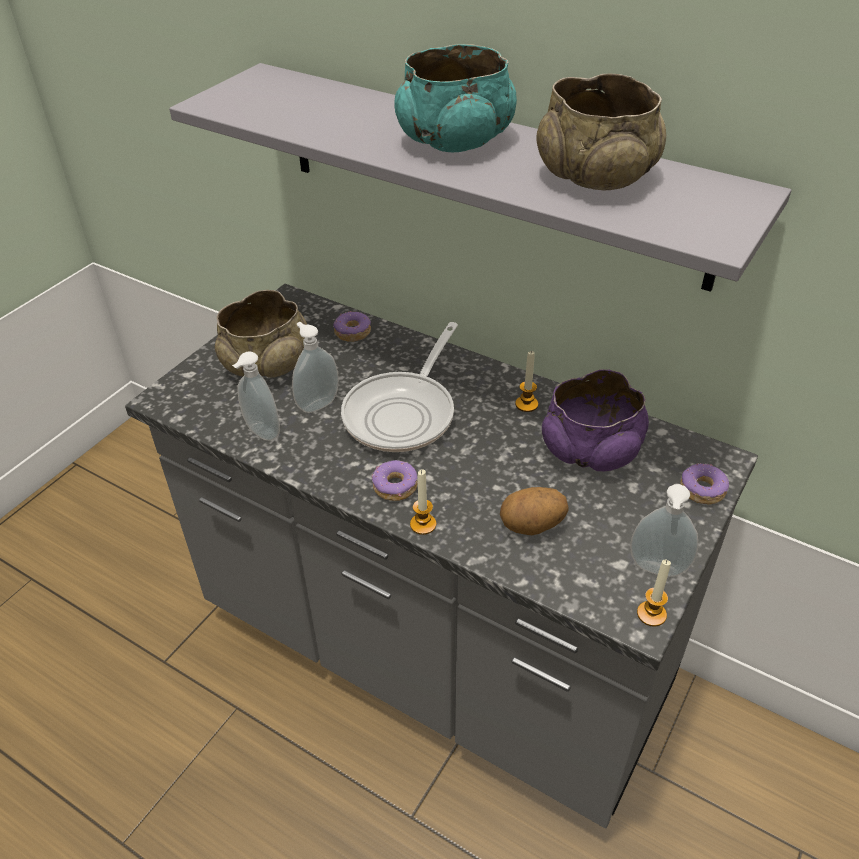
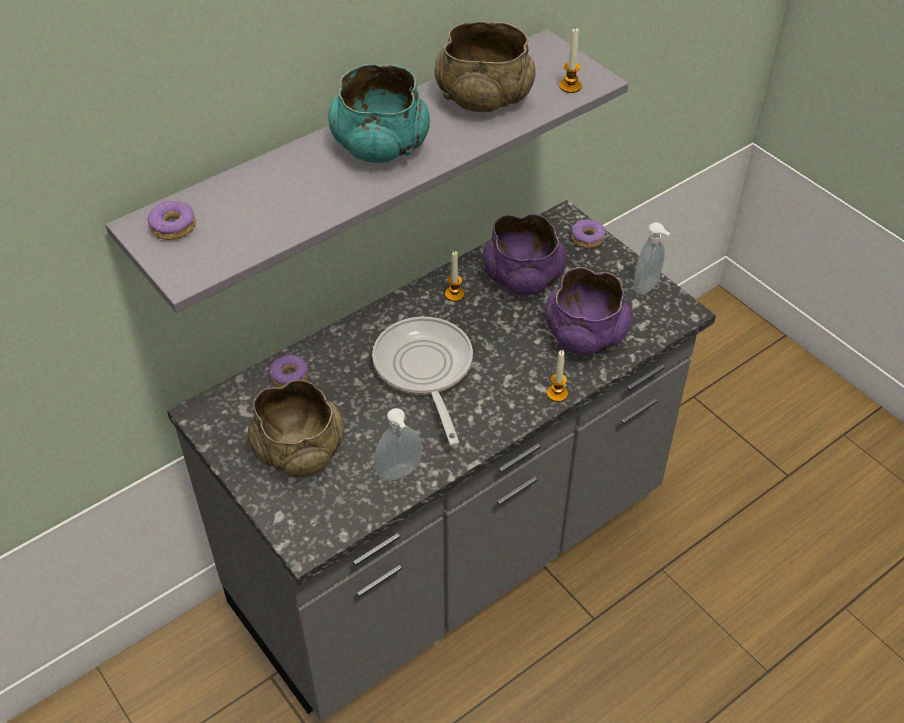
camera: 70 degrees left, 5 degrees up
soap dispenser [292,322,339,413] -> none
frying pan [341,322,458,452] -> frying pan turned 150 degrees counterclockwise [372,317,473,446]
donut [372,460,418,501] -> donut moved to [147,200,196,240]
potato [500,487,568,535] -> purple bowl [545,267,632,354]
candle [637,560,671,627] -> candle moved to [559,28,582,93]

